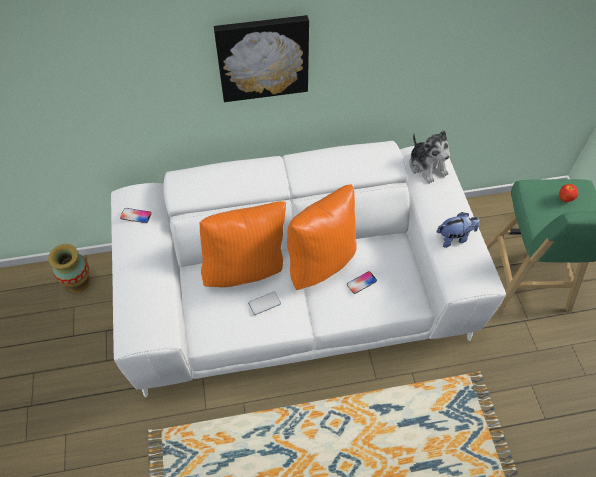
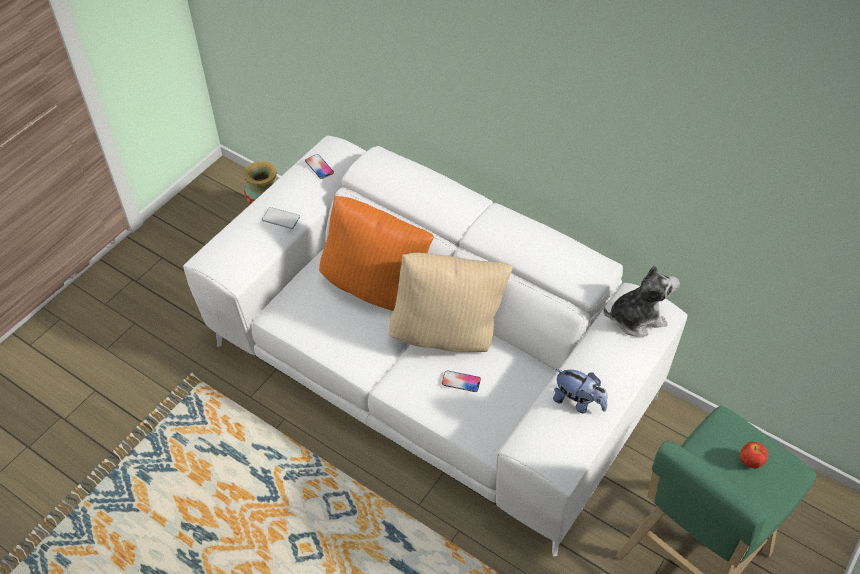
camera: 45 degrees right, 5 degrees down
picture [214,15,309,102] -> none
phone [248,291,281,315] -> phone moved to [262,207,300,229]
orange pillow [287,184,357,290] -> beige pillow [389,253,513,352]
plush toy [409,130,450,184] -> plush toy turned 120 degrees counterclockwise [603,265,680,337]

